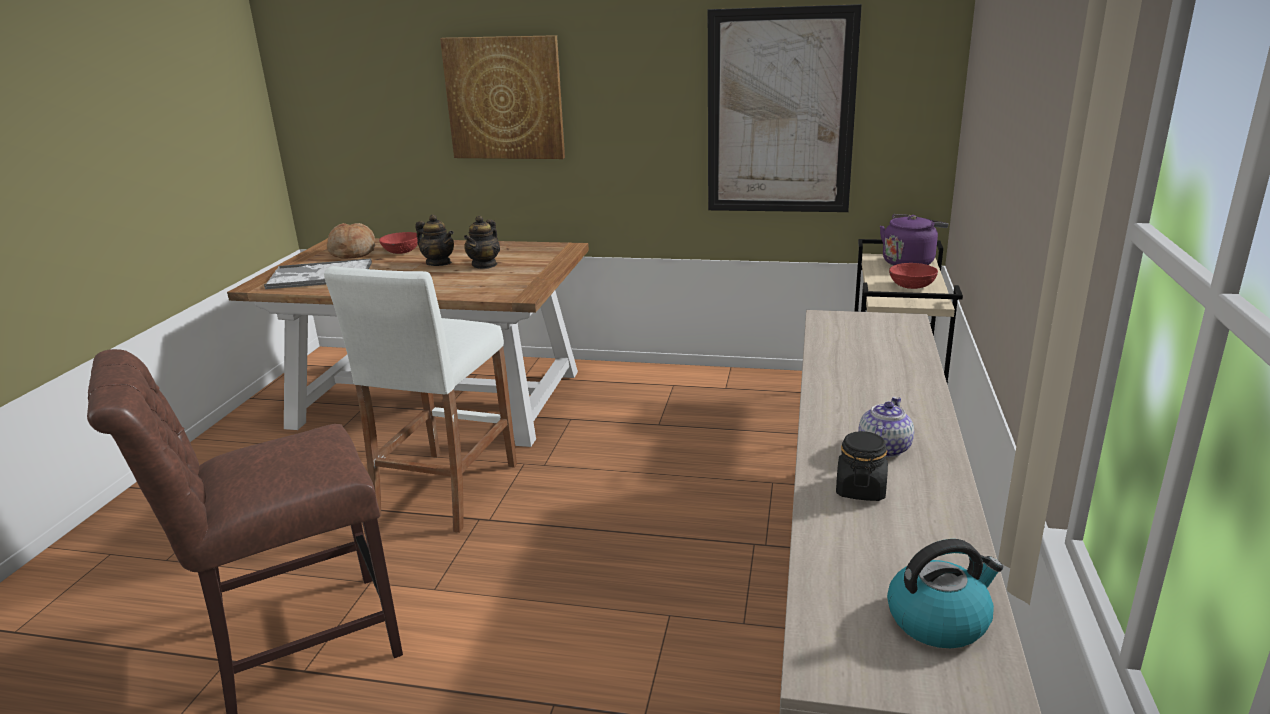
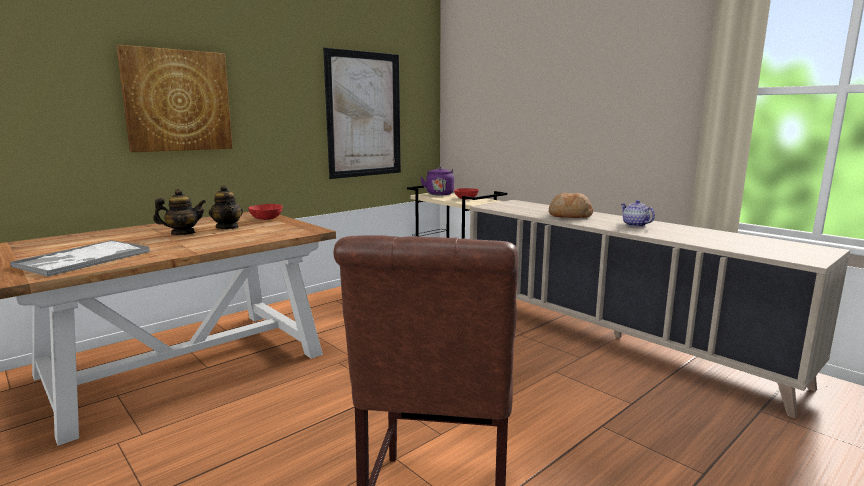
camera: 55 degrees left, 10 degrees down
white stool [324,266,517,533] -> none
bread [327,223,375,259] -> bread moved to [549,193,593,218]
red bowl [379,232,418,254] -> red bowl moved to [248,204,283,220]
black jar [836,431,888,501] -> none
kettle [887,539,1003,648] -> none

